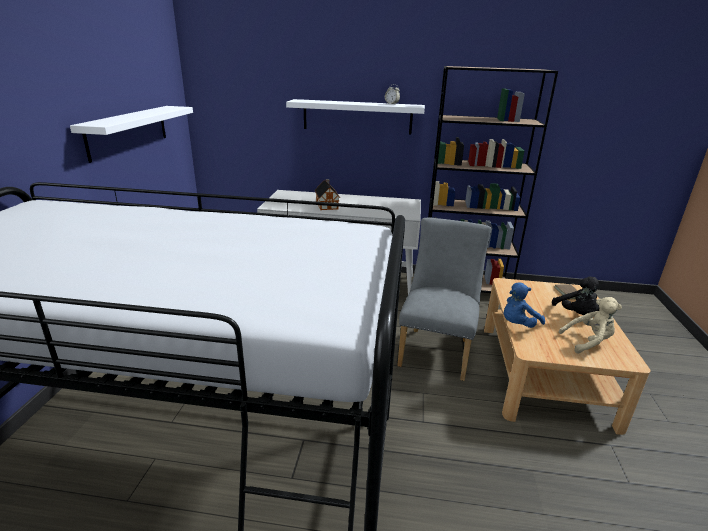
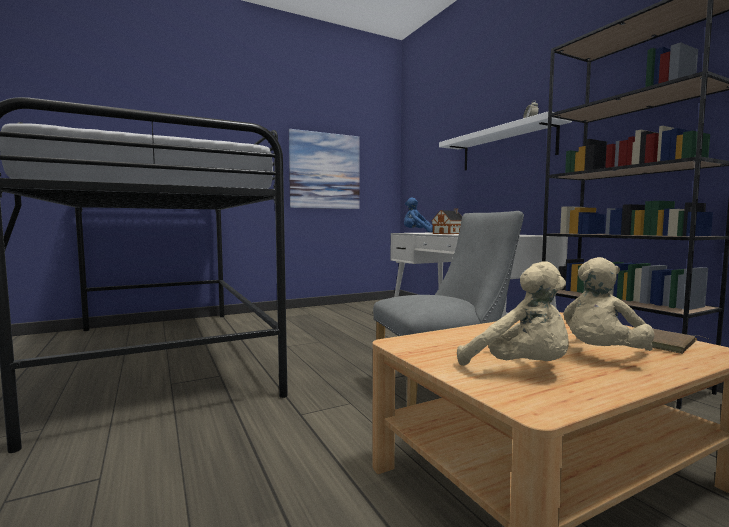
camera: 55 degrees right, 20 degrees down
white shelf [70,106,193,163] -> picture [289,129,359,209]
blue plush toy [504,282,545,328] -> blue plush toy moved to [404,197,433,232]
black plush toy [552,277,599,315] -> beige plush toy [563,257,655,351]

